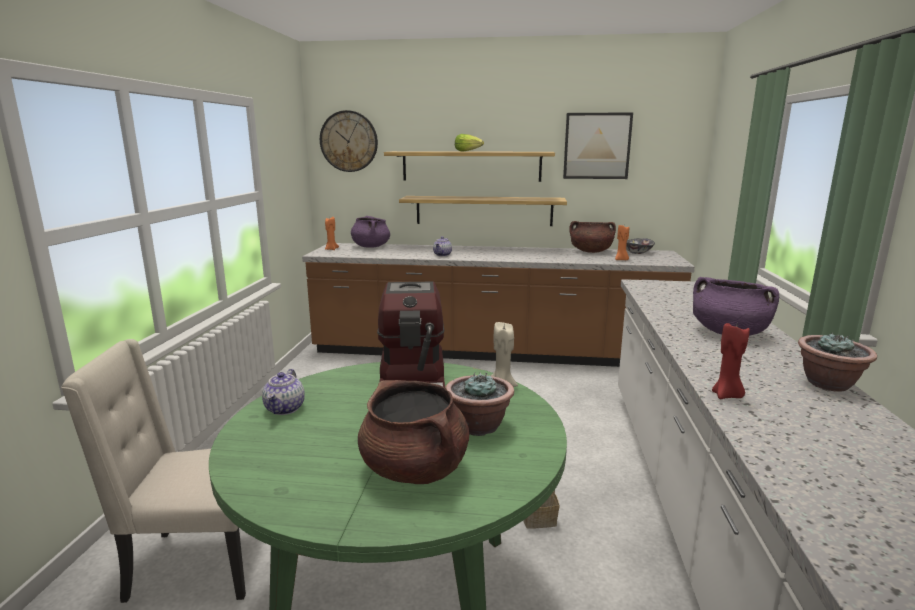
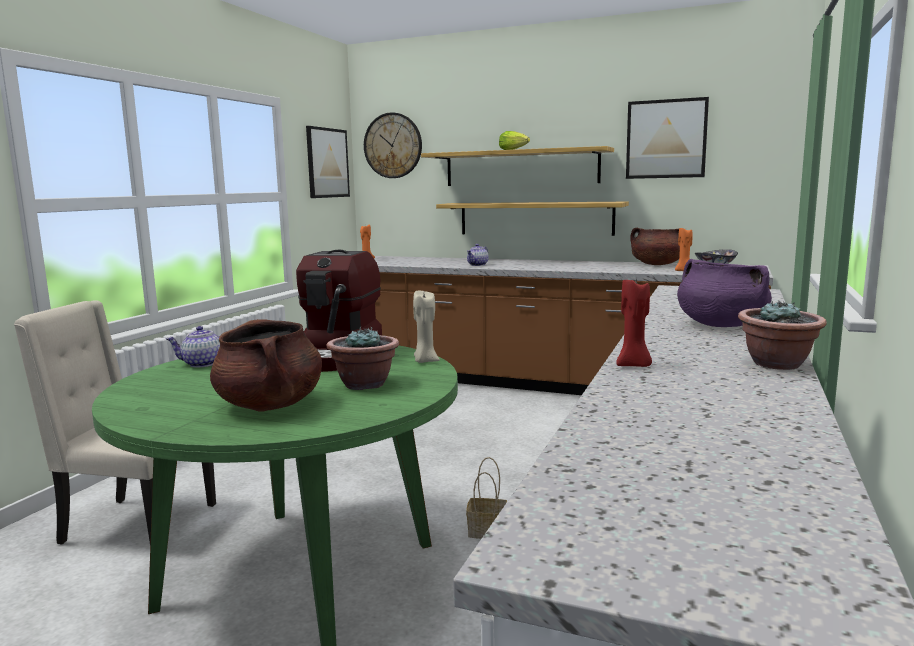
camera: 15 degrees right, 5 degrees down
teapot [262,369,305,415] -> teapot turned 60 degrees clockwise [166,326,223,368]
purple cooking pot [351,216,390,248] -> none
none -> picture [306,126,350,198]

